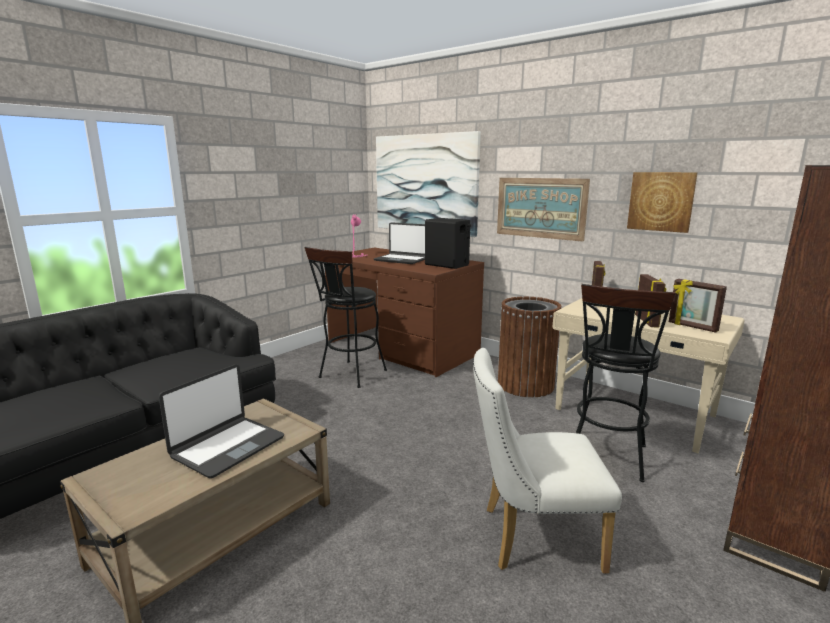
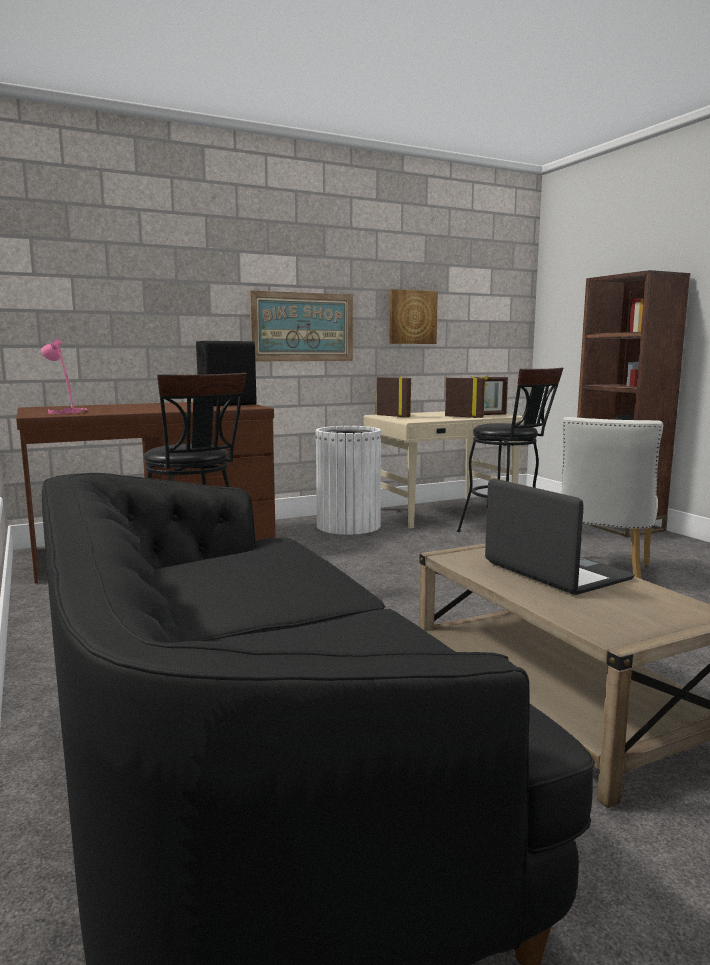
camera: 65 degrees left, 5 degrees down
laptop [374,222,425,264] -> none
picture [376,131,481,237] -> none
brown trash can [498,296,561,397] -> white trash can [315,426,382,535]

